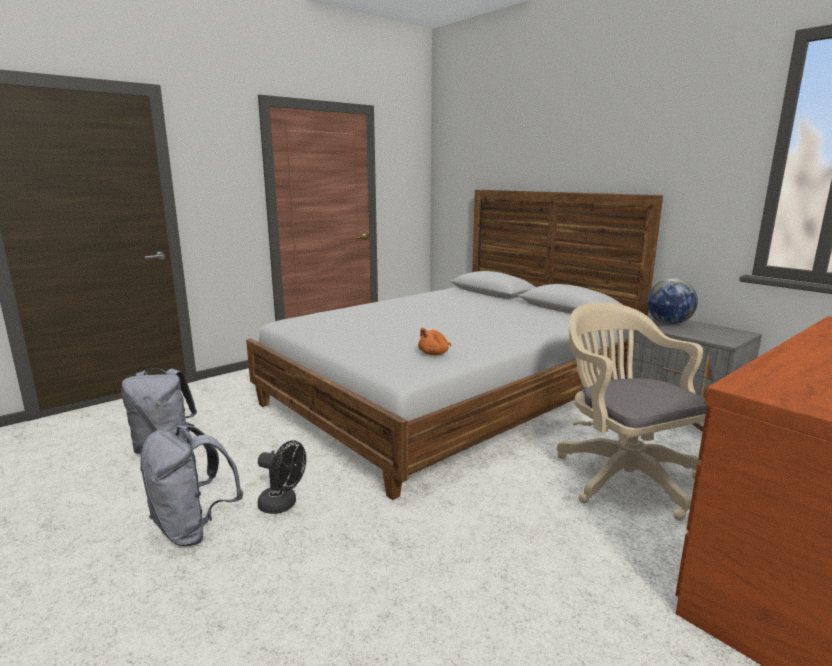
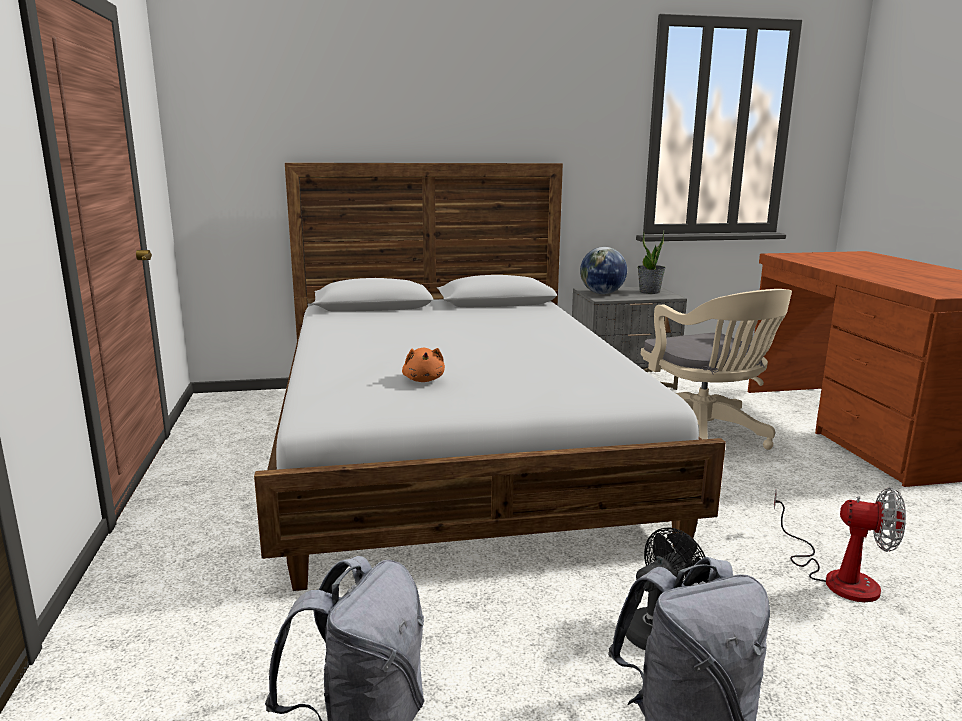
camera: 60 degrees left, 0 degrees up
orange plush toy [418,328,451,355] -> orange plush toy moved to [402,348,445,382]
beige office chair [557,302,707,521] -> beige office chair turned 120 degrees counterclockwise [641,289,792,450]
none -> potted plant [637,231,666,294]
none -> fan [774,487,906,602]

